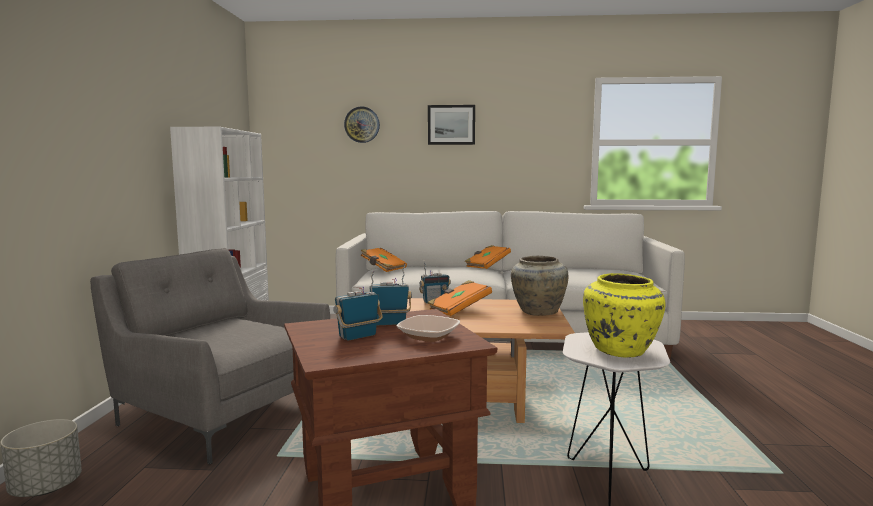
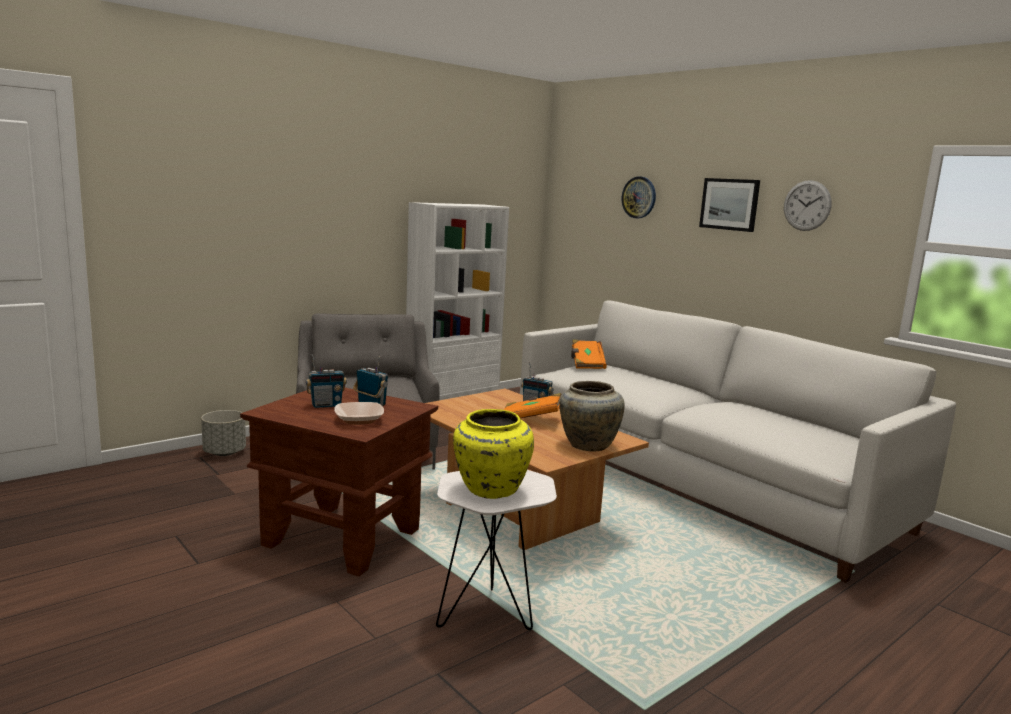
camera: 45 degrees right, 5 degrees up
radio [333,271,383,341] -> radio turned 150 degrees clockwise [306,354,347,408]
orange book [465,245,511,269] -> none
none -> wall clock [784,180,832,231]

